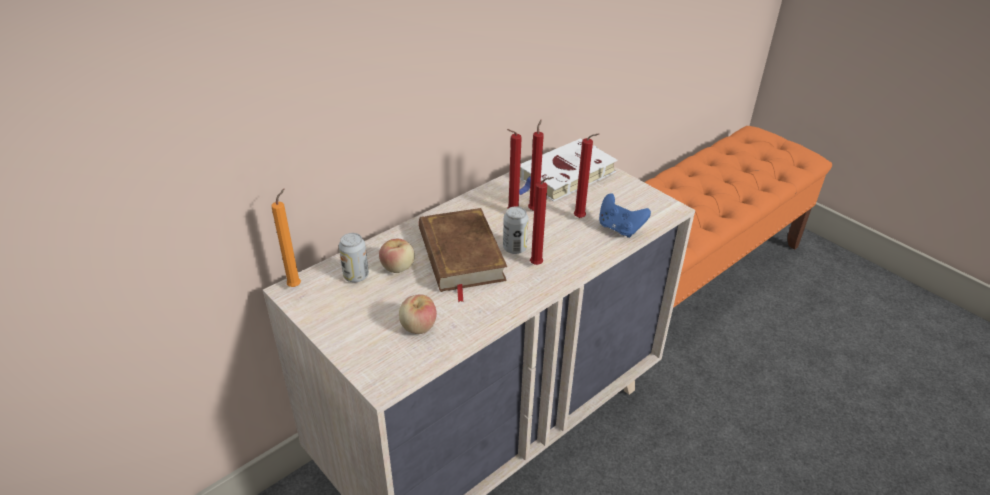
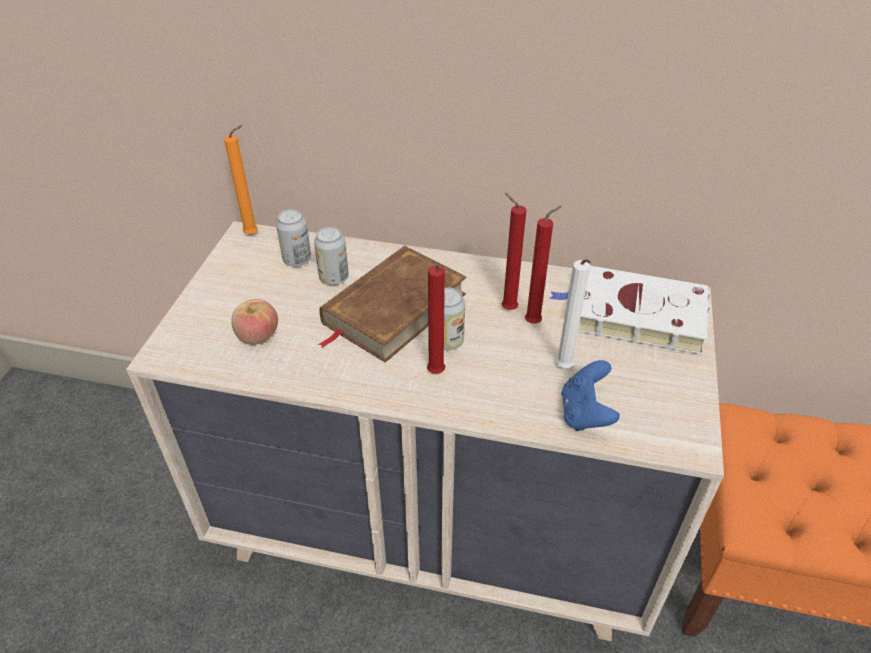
camera: 55 degrees right, 5 degrees up
apple [379,239,415,273] -> can [314,227,349,285]
red candle [574,133,599,218] -> white candle [556,259,591,368]

